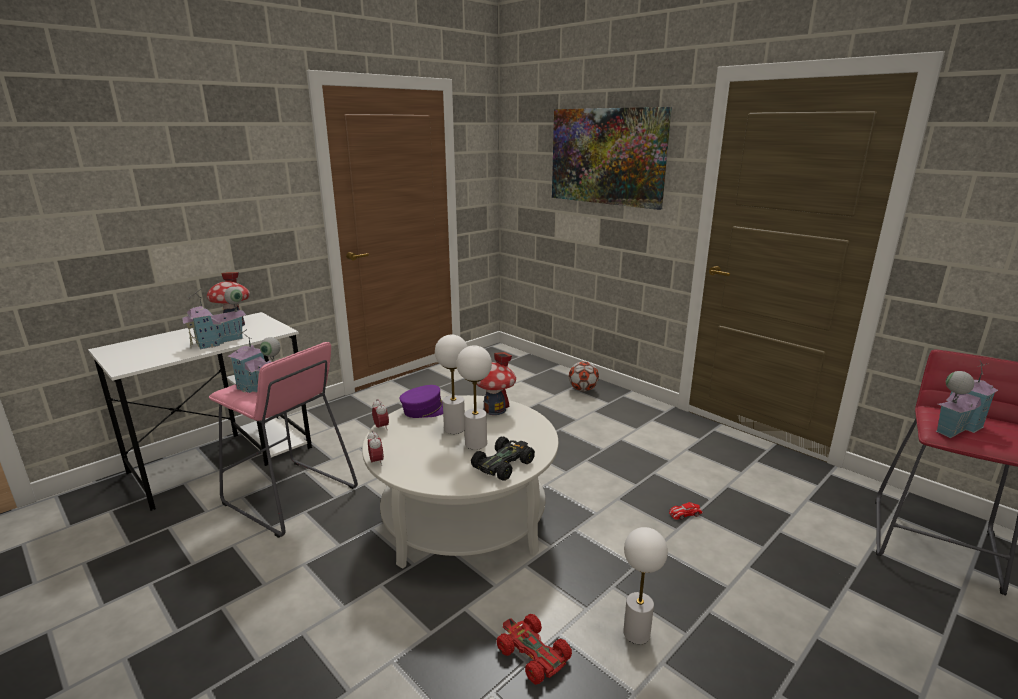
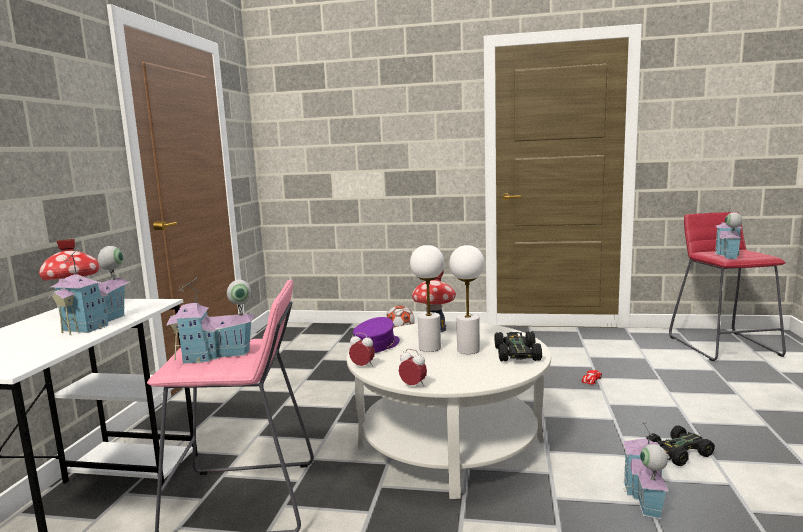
camera: 35 degrees left, 10 degrees down
red toy car [497,614,572,685] -> toy house [623,422,669,519]
picture [552,107,672,210] -> none
white table lamp [623,527,668,644] -> black toy car [646,425,715,466]

